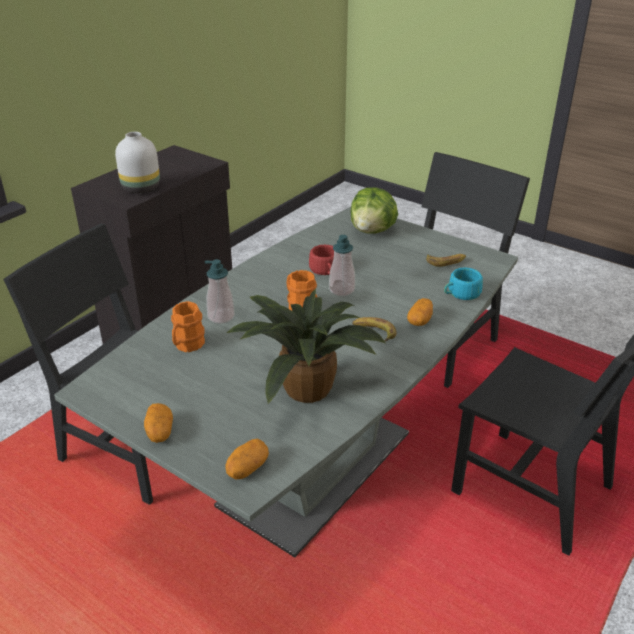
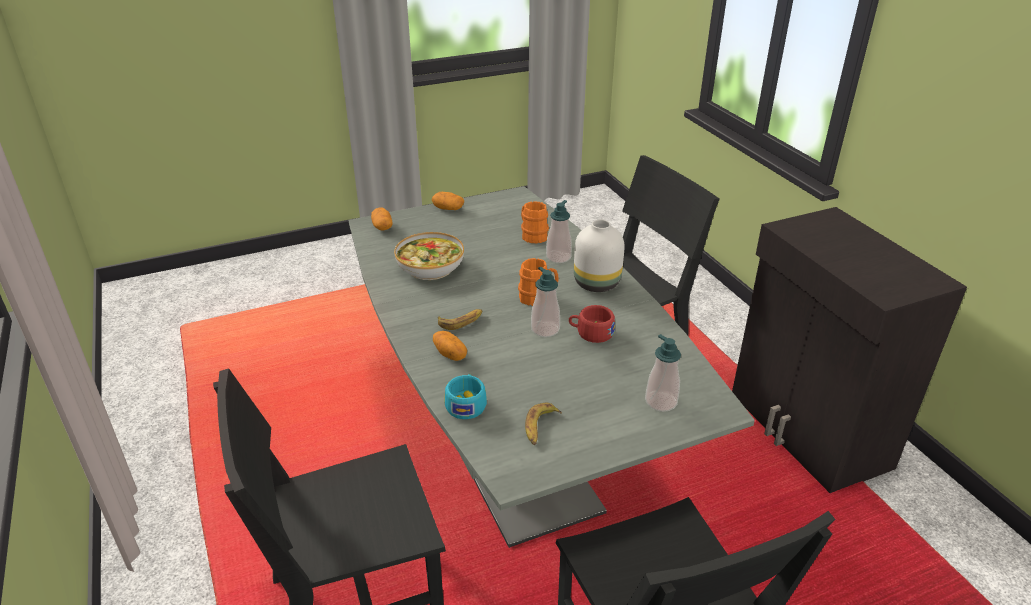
camera: 120 degrees right, 0 degrees up
white vase [115,132,160,193] -> white vase moved to [574,219,625,292]
potted plant [227,289,386,404] -> bowl [394,232,464,280]
lettuce [350,188,398,234] -> soap dispenser [645,334,681,412]

